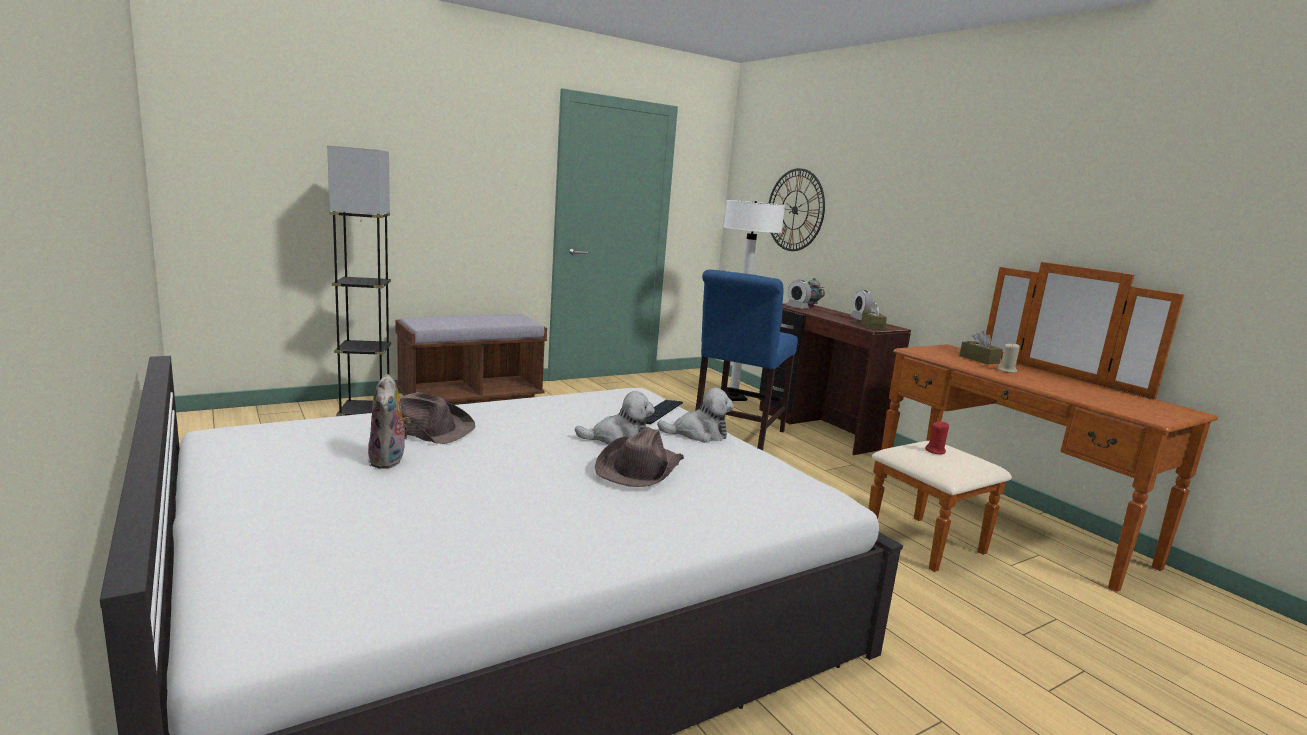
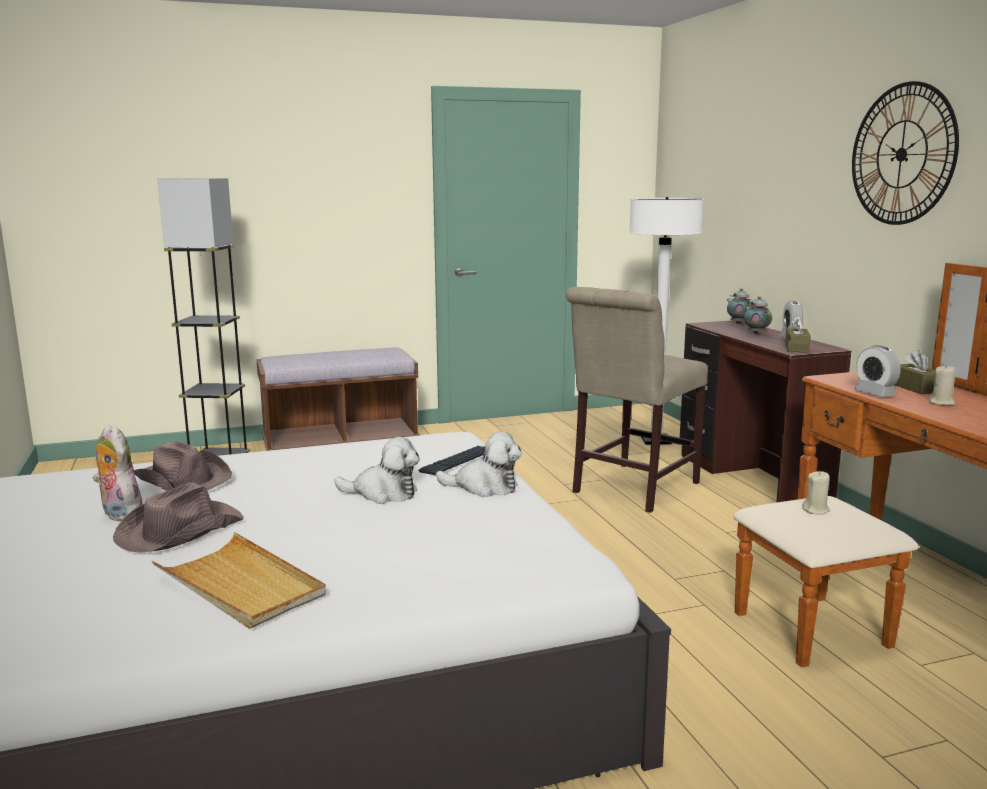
camera: 15 degrees right, 0 degrees up
plush toy [368,374,411,469] -> plush toy turned 135 degrees clockwise [93,424,143,521]
brown hat [595,427,684,487] -> brown hat moved to [113,483,244,553]
blue chair [695,270,798,451] -> beige chair [566,287,708,513]
wall clock [769,168,825,251] -> wall clock moved to [852,81,959,225]
alarm clock [787,280,811,309] -> alarm clock moved to [854,345,900,397]
red candle [925,421,949,454] -> beige candle [802,471,830,514]
none -> beige tray [152,532,326,629]
none -> teapot [744,296,772,335]

